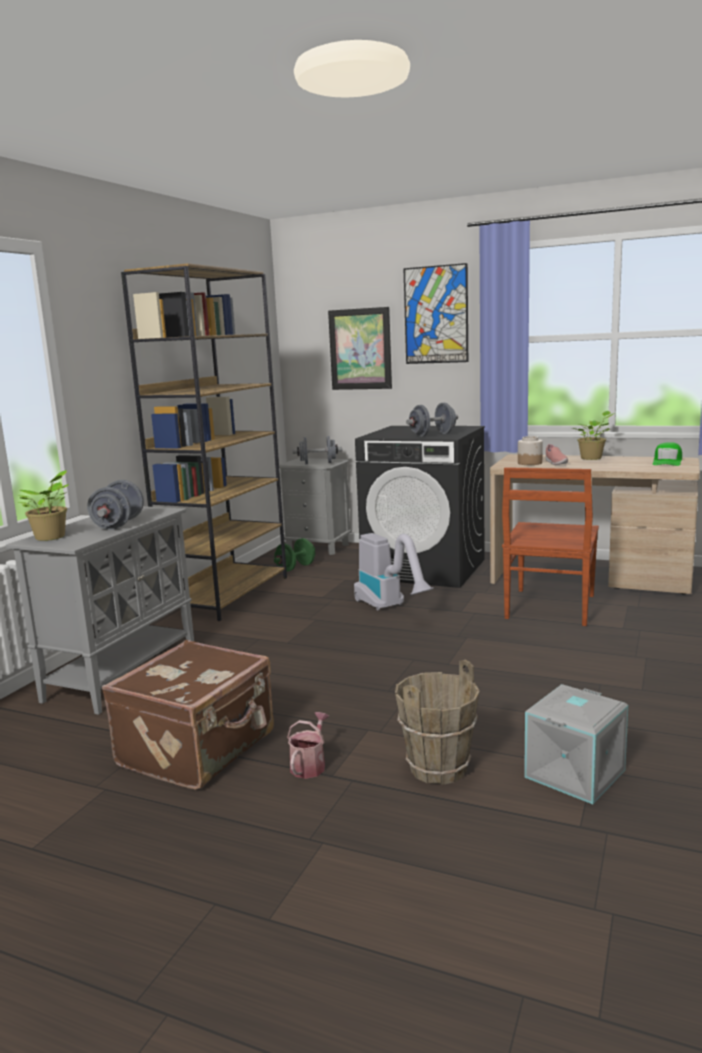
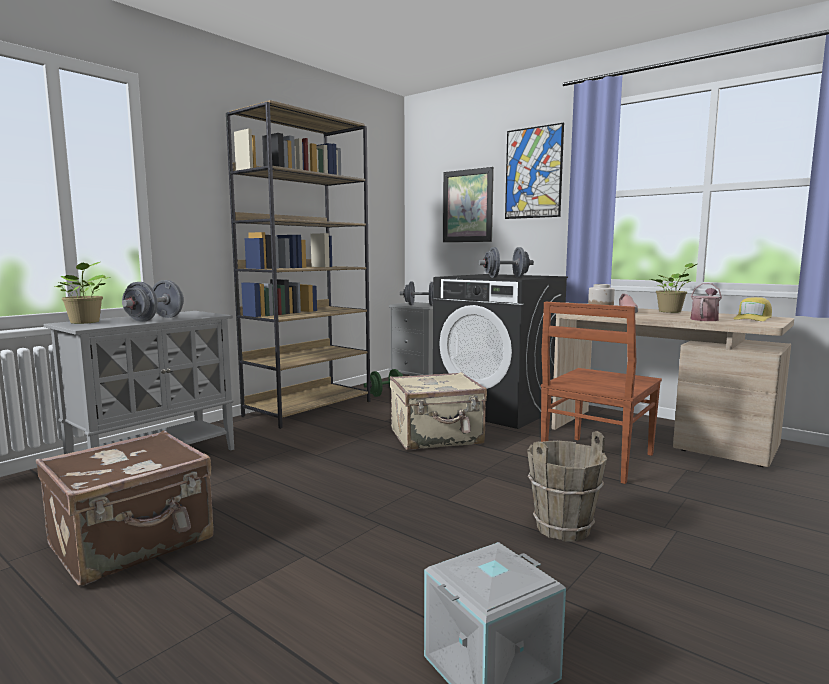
camera: 15 degrees right, 5 degrees down
watering can [287,712,329,779] -> watering can moved to [691,283,722,321]
vacuum cleaner [354,533,434,611] -> beige suitcase [390,372,487,450]
brown bucket [395,659,480,785] -> brown bucket moved to [527,431,607,542]
green cap [653,442,682,466] -> yellow cap [733,297,772,321]

